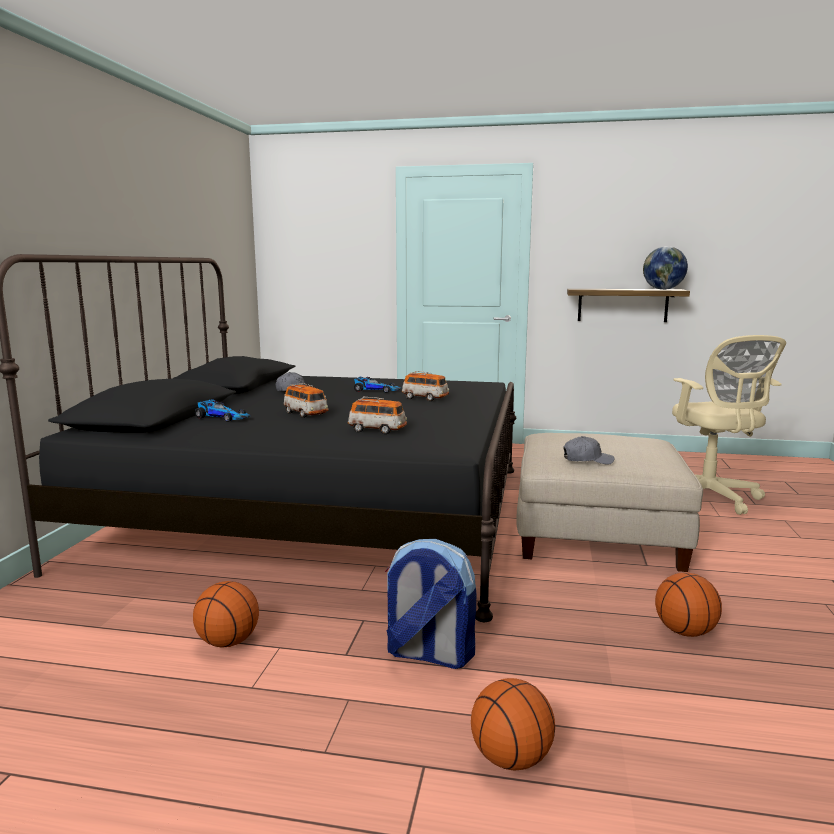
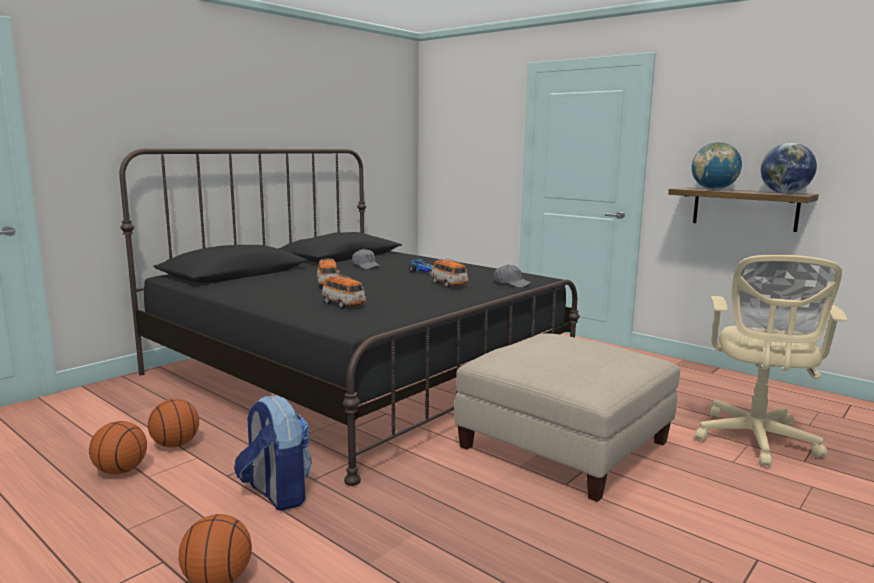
camera: 30 degrees right, 0 degrees up
toy car [195,399,251,422] -> none
grey cap [563,436,614,465] -> grey cap moved to [494,264,532,288]
basketball [655,572,722,637] -> basketball moved to [89,421,147,474]
none -> globe [691,142,742,190]

